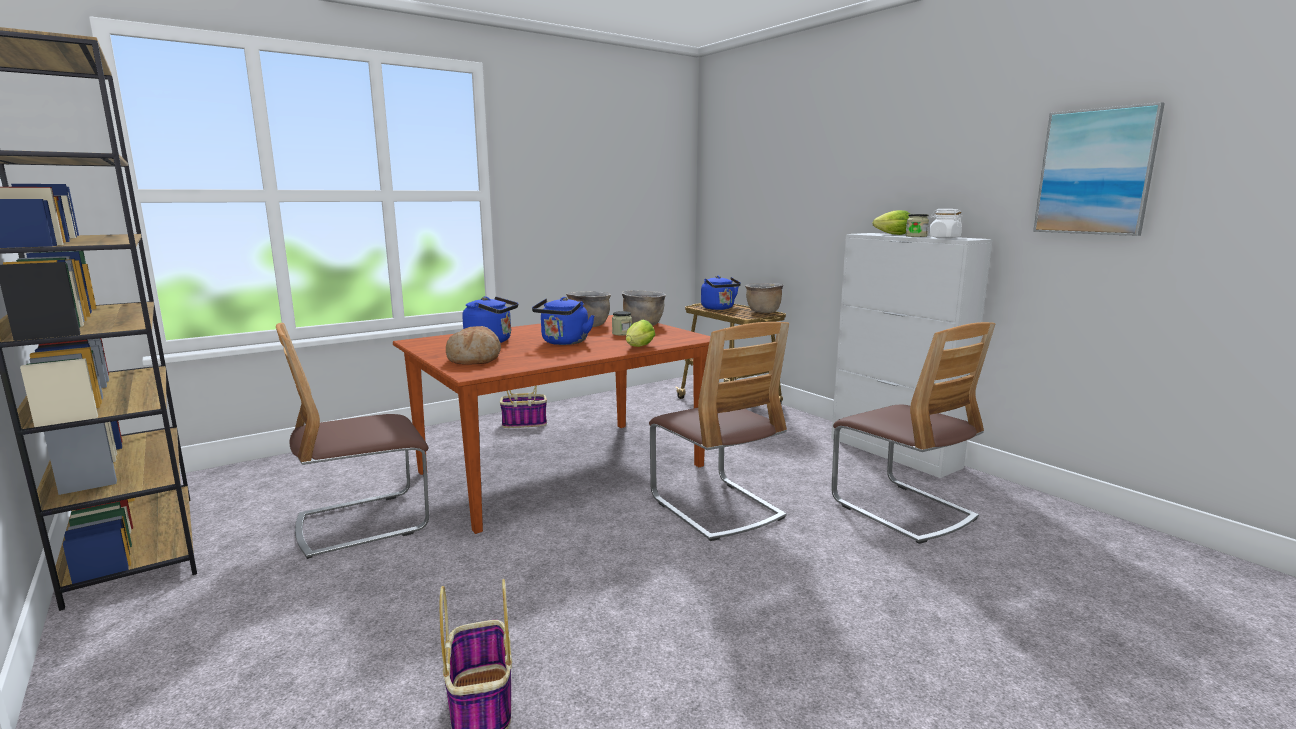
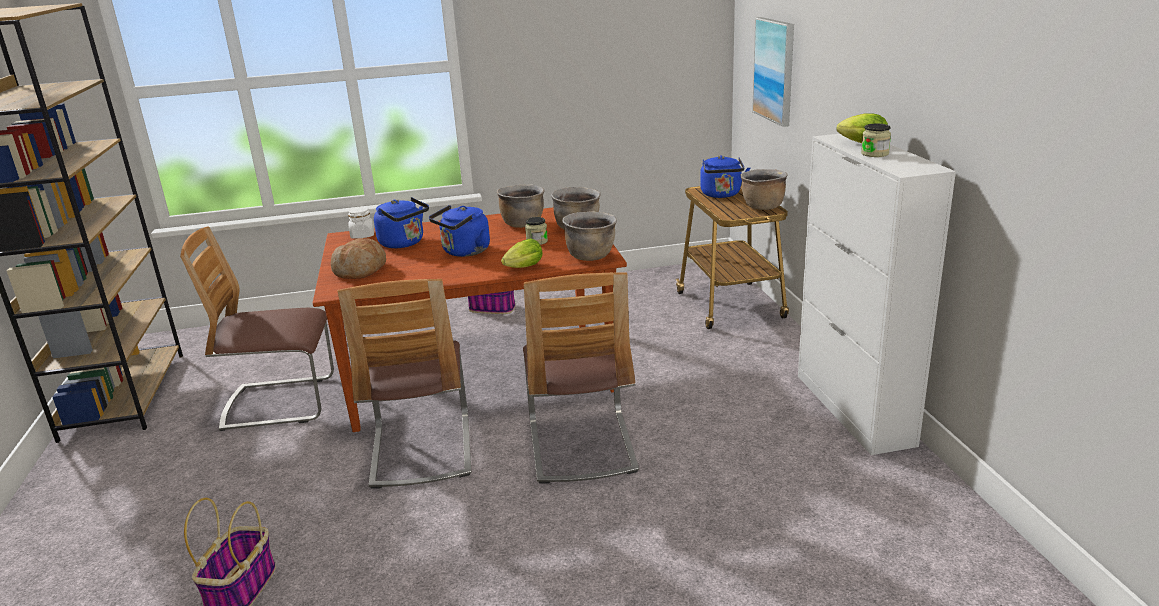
camera: 25 degrees right, 10 degrees up
chair [831,322,995,544] -> chair moved to [338,279,472,489]
white jar [929,209,962,239] -> white jar moved to [348,207,374,239]
picture [1033,102,1165,236] -> picture moved to [752,17,794,127]
none -> brown cooking pot [562,211,617,261]

